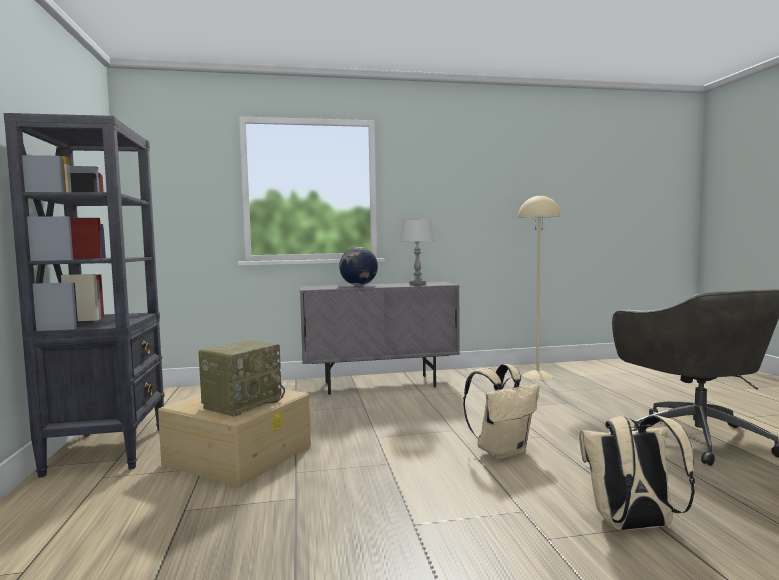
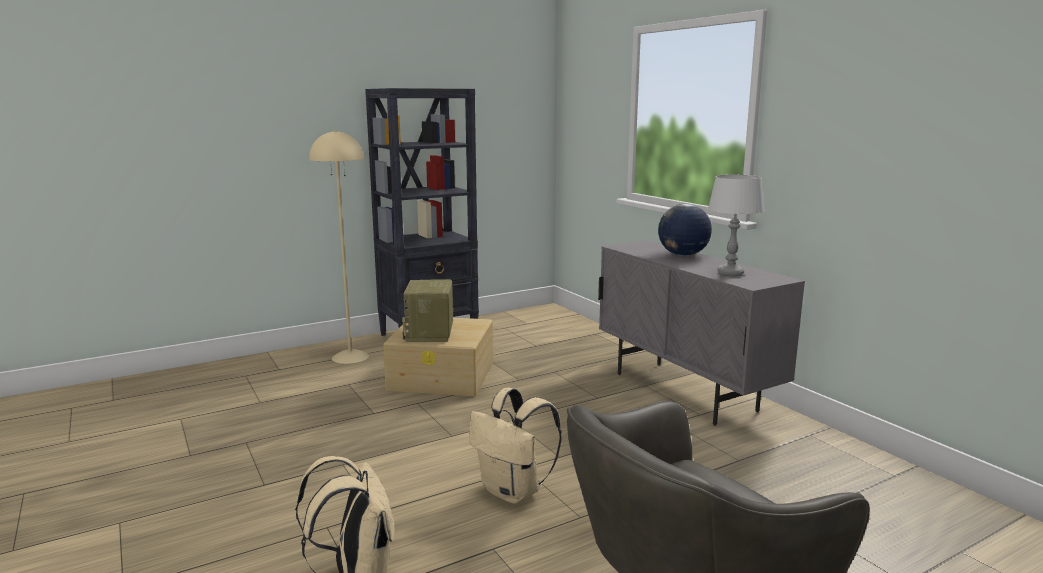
camera: 70 degrees right, 10 degrees up
radio [198,340,285,417] -> radio turned 75 degrees clockwise [402,279,453,342]
beige floor lamp [518,195,561,380] -> beige floor lamp moved to [309,130,369,364]

